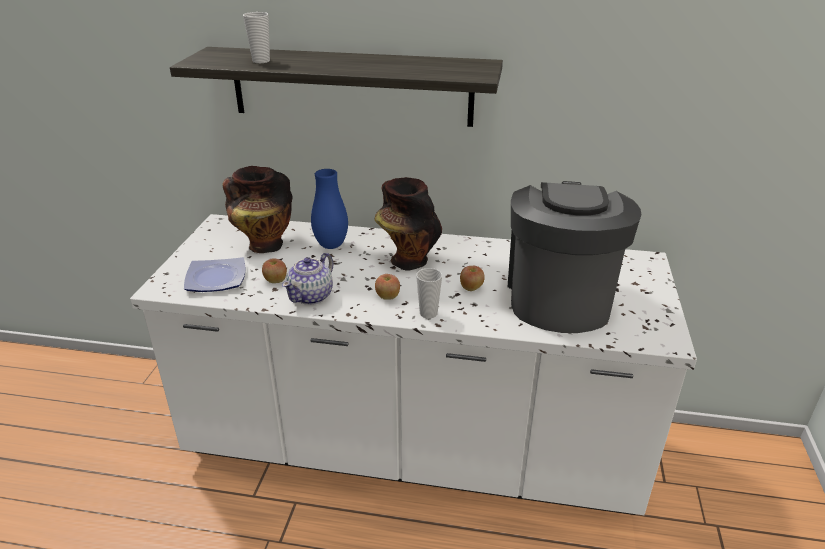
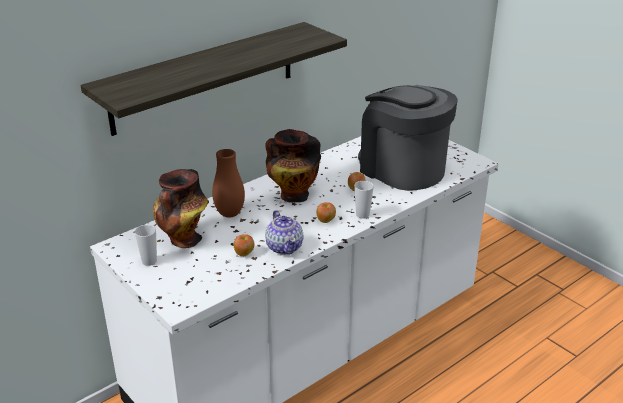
camera: 50 degrees left, 0 degrees up
plate [184,257,246,292] -> none
cup [243,12,270,63] -> cup moved to [134,225,157,266]
blue vase [311,169,348,249] -> brown vase [212,149,245,218]

